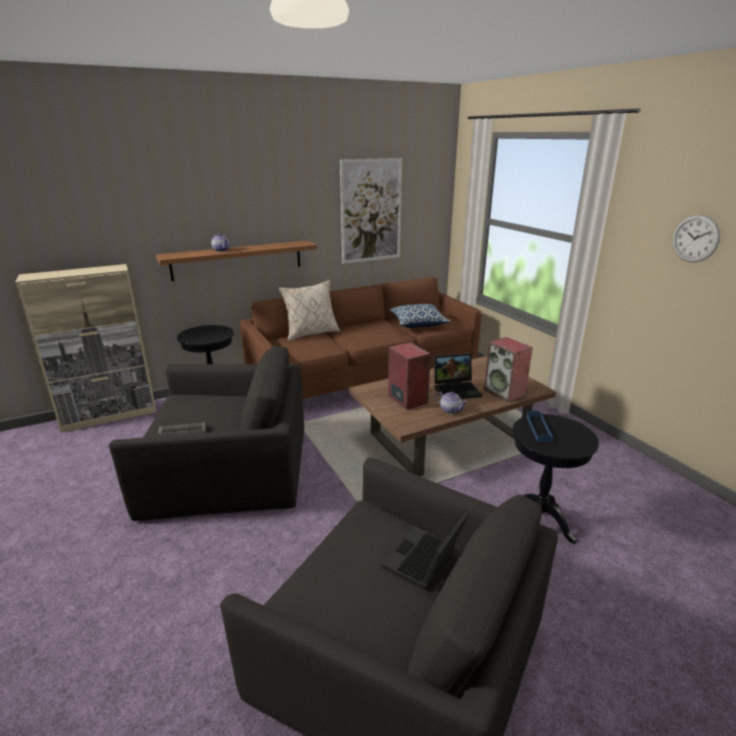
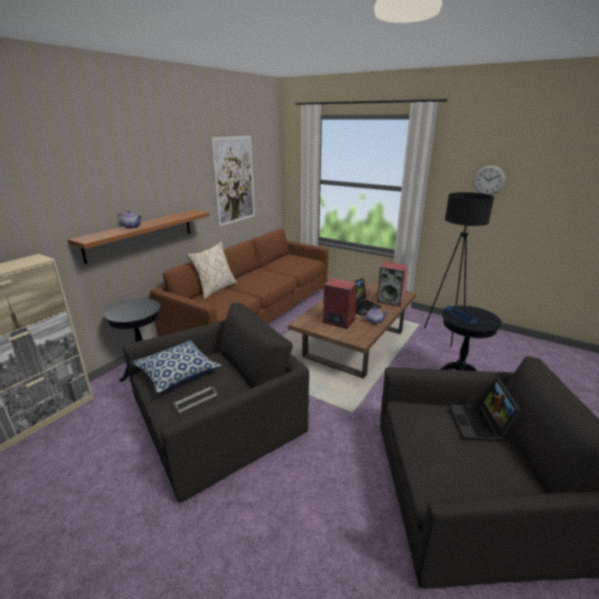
camera: 30 degrees left, 0 degrees up
pillow [388,304,451,328] -> pillow moved to [131,341,222,394]
none -> black floor lamp [424,192,494,347]

